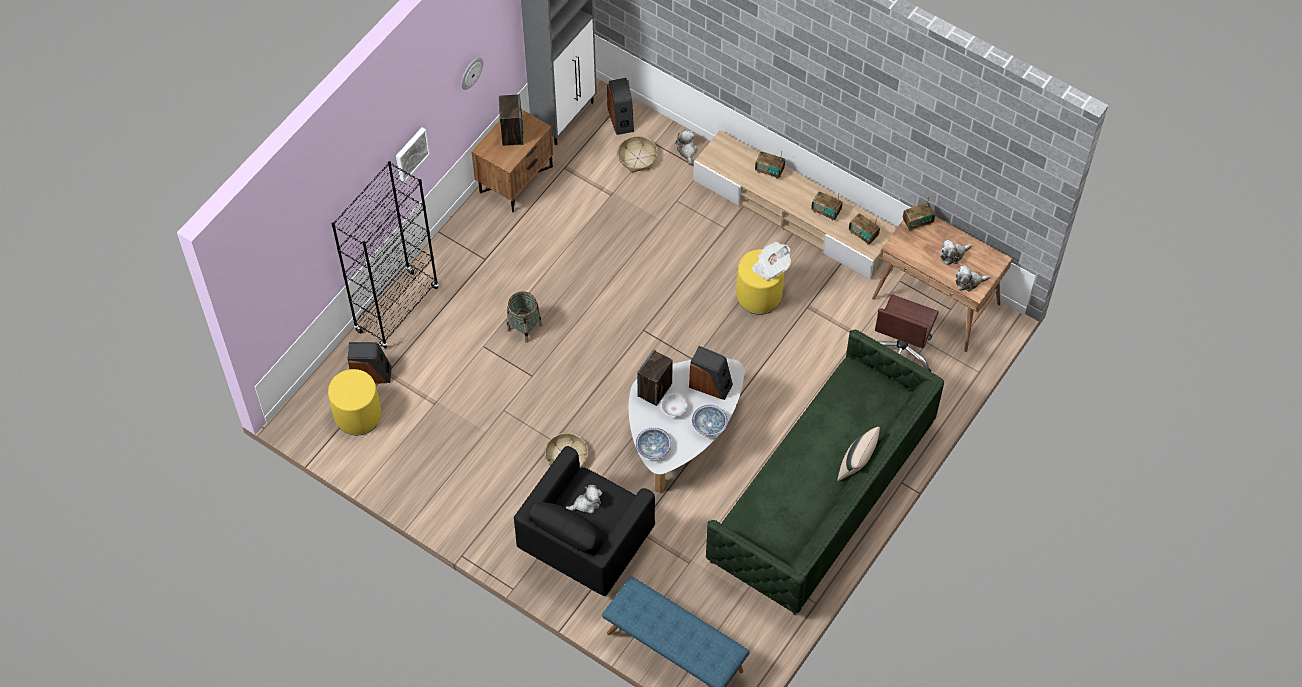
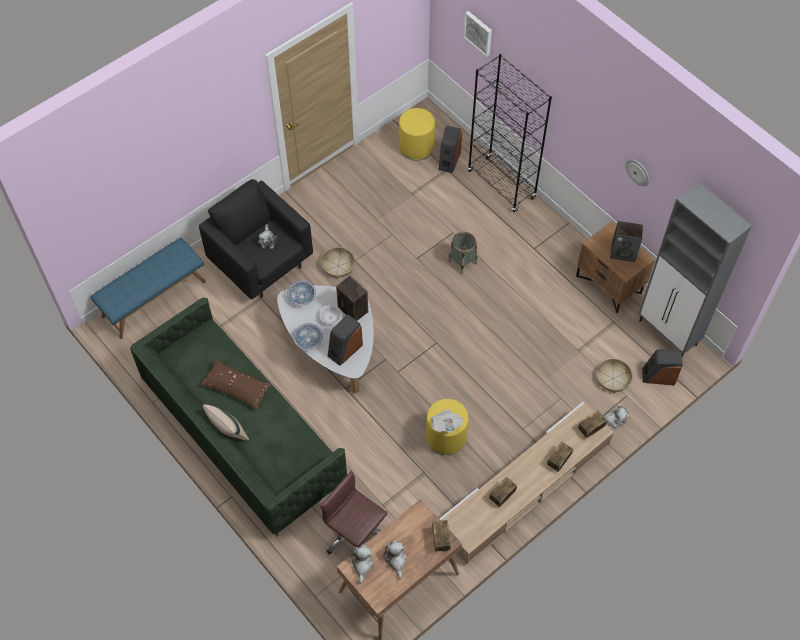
camera: 105 degrees right, 0 degrees up
picture [396,127,430,182] -> picture moved to [464,11,492,57]
radio [849,213,880,245] -> radio moved to [578,411,607,438]
none -> brown pillow [201,360,271,409]

